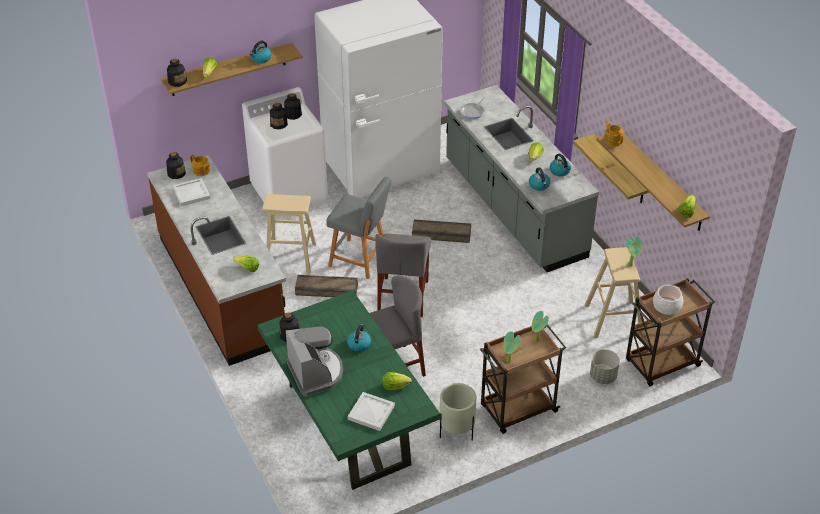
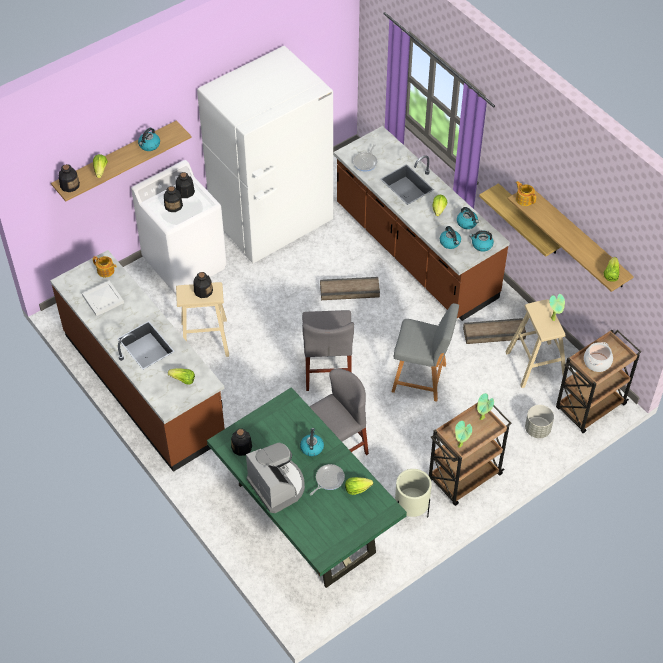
camera: 10 degrees left, 10 degrees up
bottle [166,152,186,179] -> bottle moved to [193,272,213,298]
crate [295,275,358,297] -> crate moved to [463,318,526,344]
grey stool [326,177,391,279] -> grey stool moved to [392,303,459,402]
white tray [348,392,395,431] -> none
grey counter [444,85,599,272] -> brown counter [334,126,510,321]
none -> frying pan [310,464,345,495]
none -> kettle [469,231,494,252]

